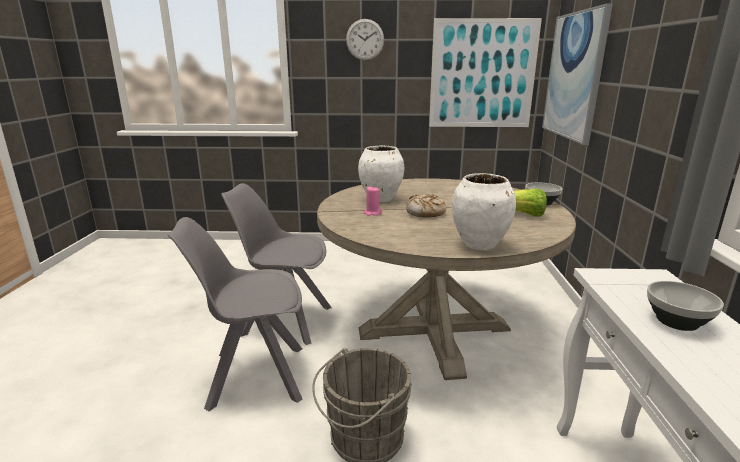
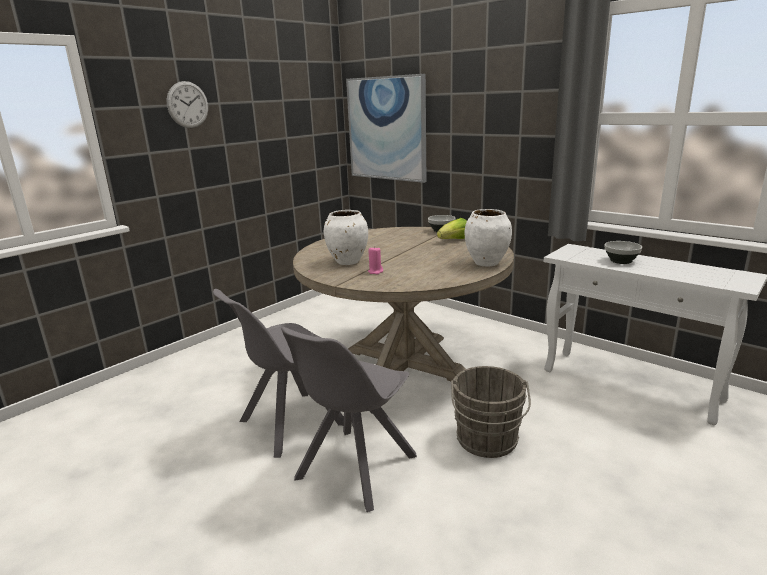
camera: 50 degrees left, 0 degrees up
bread [406,194,446,218] -> none
picture [429,18,542,127] -> none

